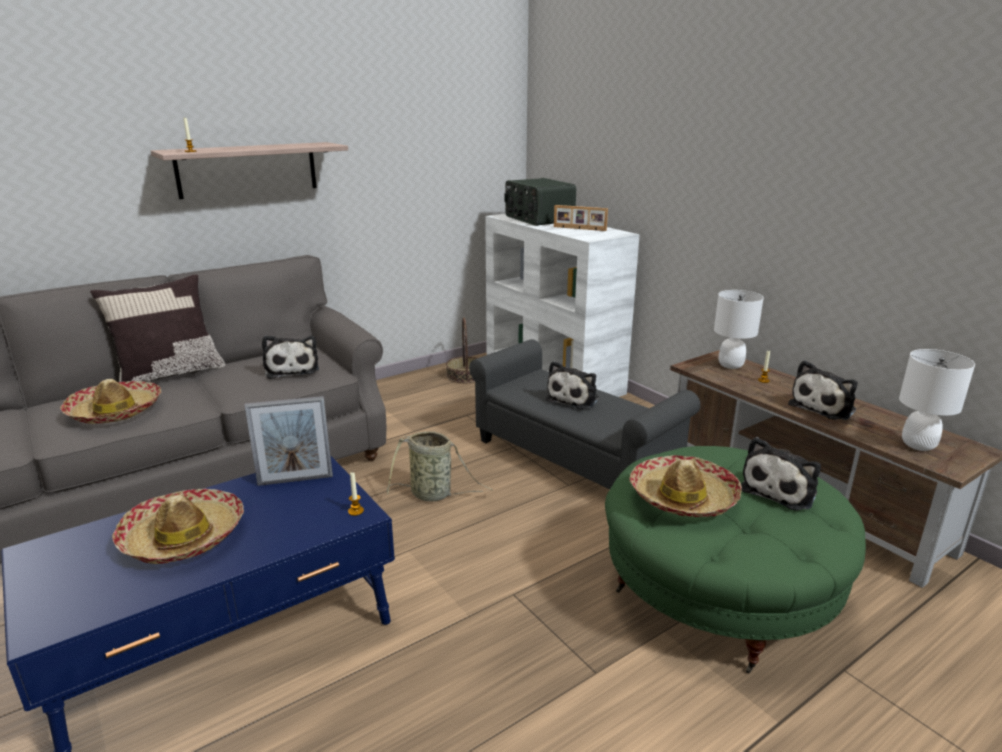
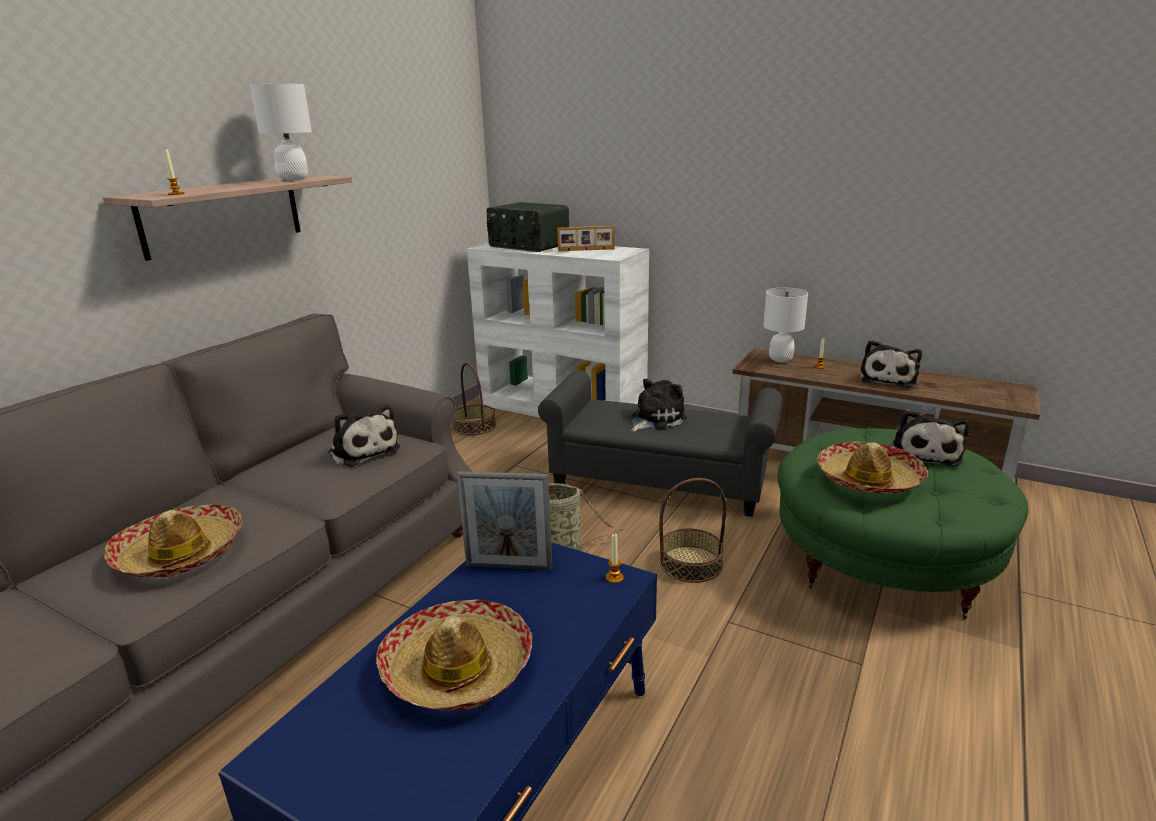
camera: 25 degrees left, 0 degrees up
pillow [90,274,225,382] -> none
picture frame [244,396,333,486] -> picture frame turned 45 degrees clockwise [457,471,552,570]
plush toy [545,361,599,409] -> plush toy turned 135 degrees counterclockwise [631,379,687,432]
white table lamp [899,349,975,451] -> white table lamp moved to [250,83,312,180]
none -> basket [659,478,726,583]

